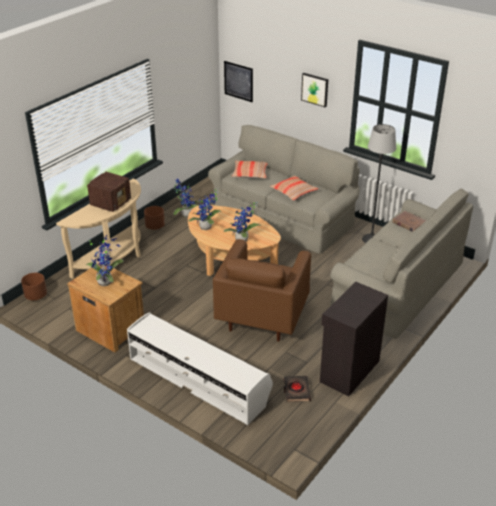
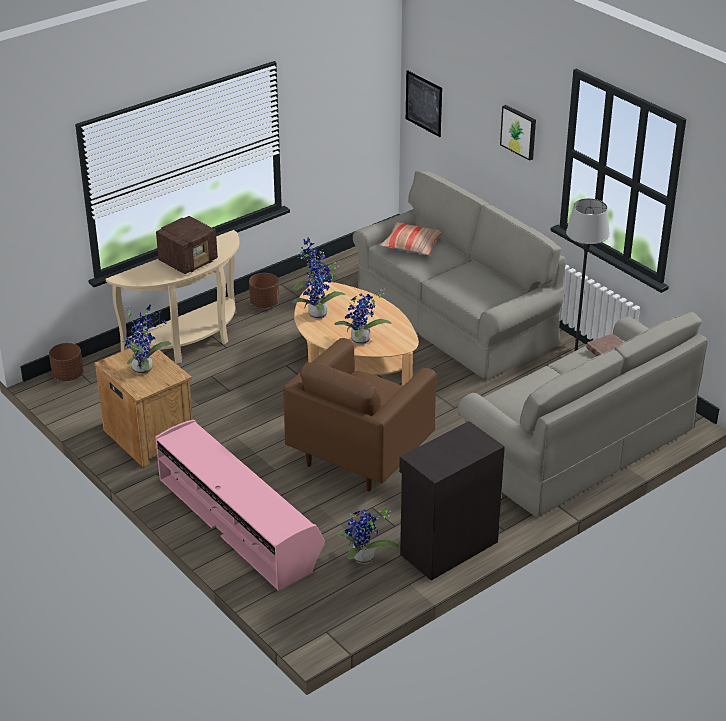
camera: 15 degrees right, 0 degrees up
white tv stand [127,312,273,425] -> pink tv stand [155,420,325,591]
pillow [270,175,318,201] -> none
black book [284,376,311,402] -> potted plant [337,509,399,564]

